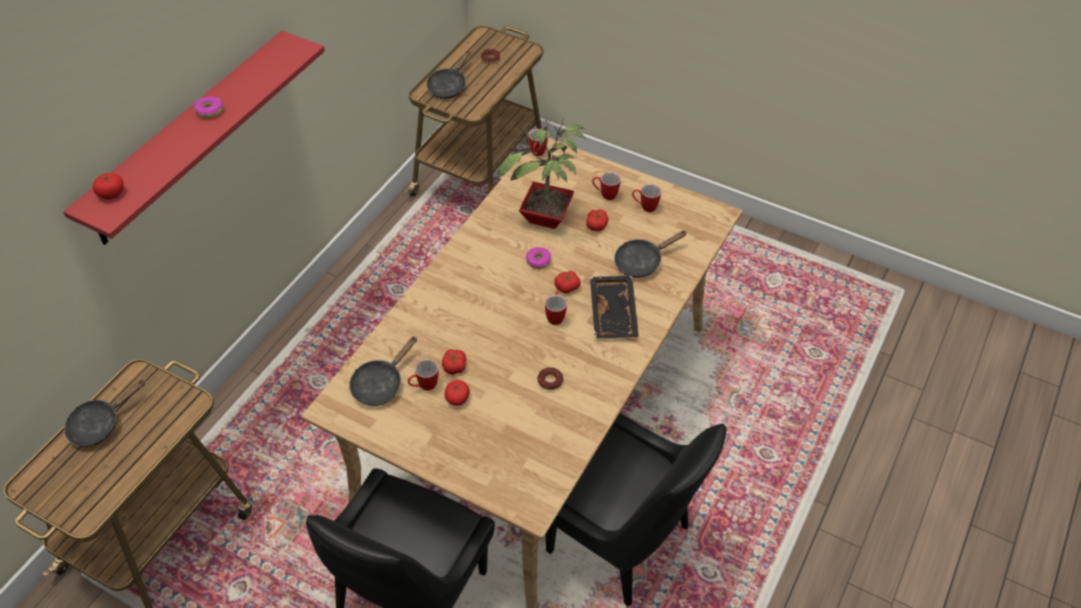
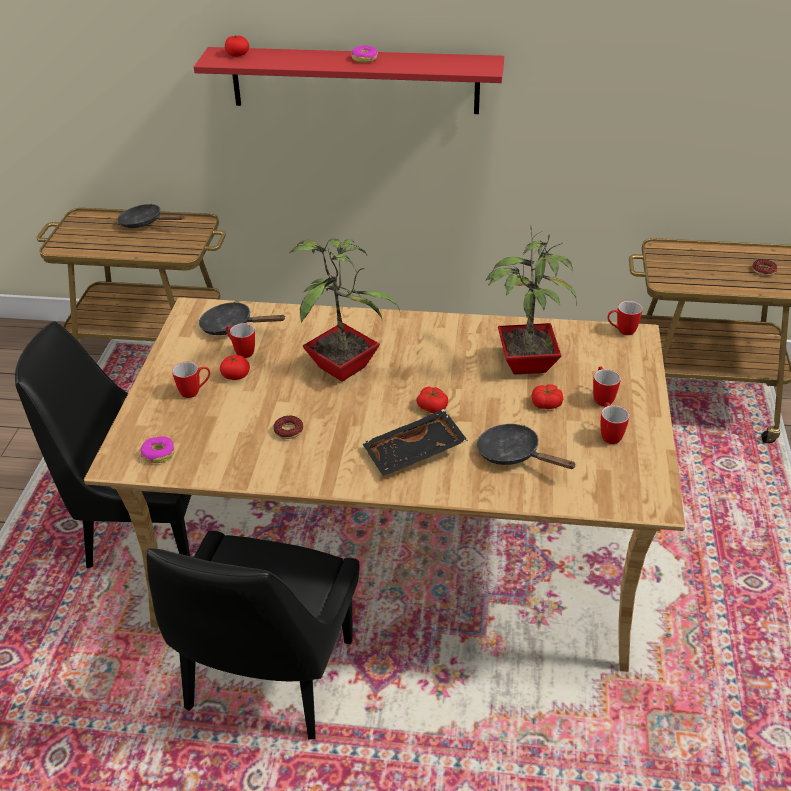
camera: 70 degrees right, 10 degrees down
black frying pan [427,50,470,99] -> none
tomato [442,349,466,375] -> none
donut [526,247,551,269] -> donut moved to [140,436,175,463]
mug [545,291,567,325] -> mug moved to [172,361,210,398]
none -> potted plant [289,239,400,382]

